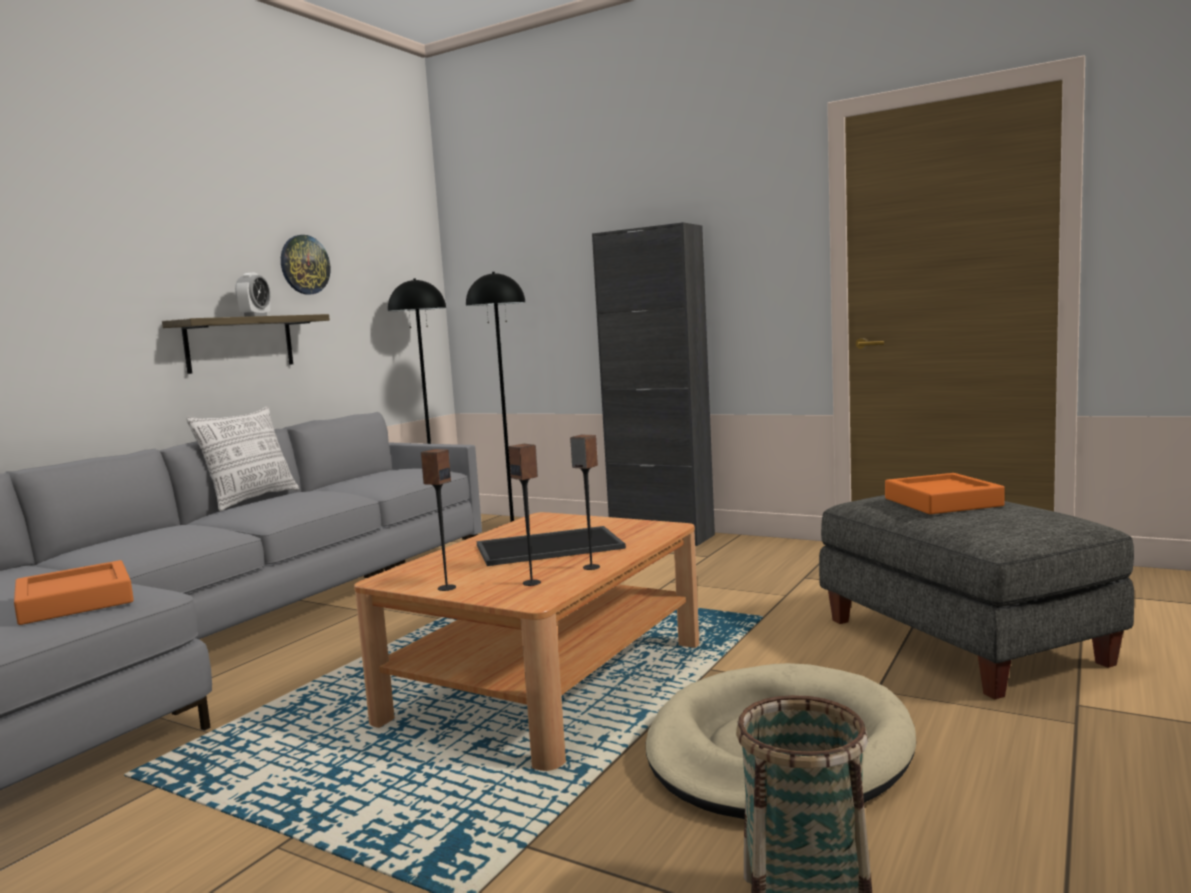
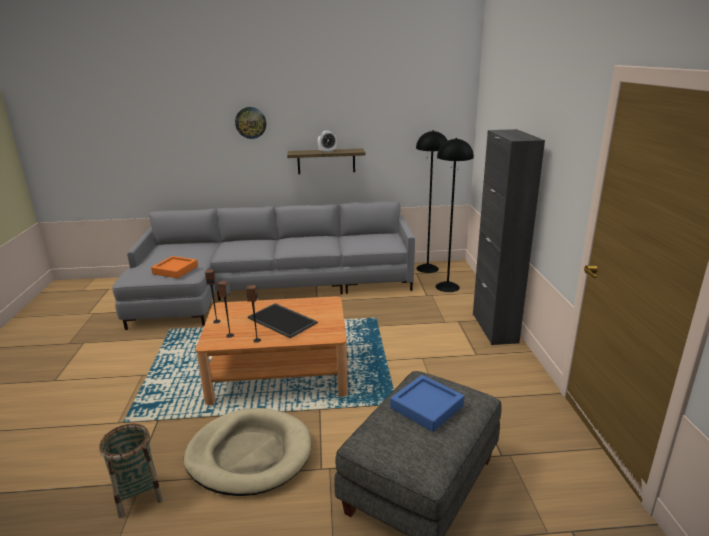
camera: 55 degrees right, 15 degrees up
pillow [186,407,299,511] -> none
wall clock [281,235,331,294] -> wall clock moved to [235,107,266,139]
orange tray [885,473,1005,514] -> blue tray [390,375,464,432]

